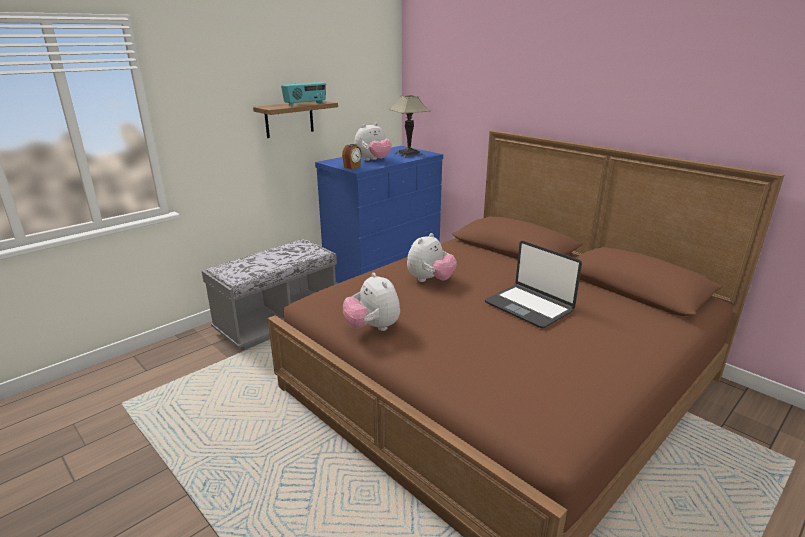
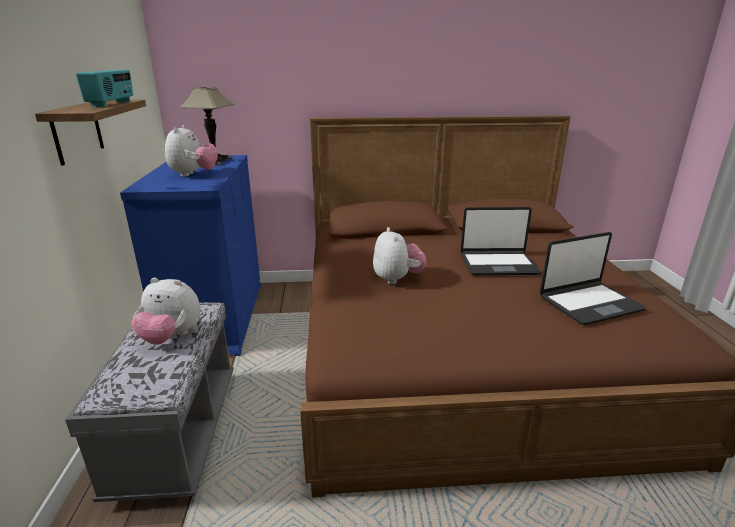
camera: 50 degrees left, 0 degrees up
alarm clock [342,144,361,169] -> none
plush toy [343,273,400,331] -> plush toy moved to [131,278,200,345]
none -> laptop [540,232,646,325]

